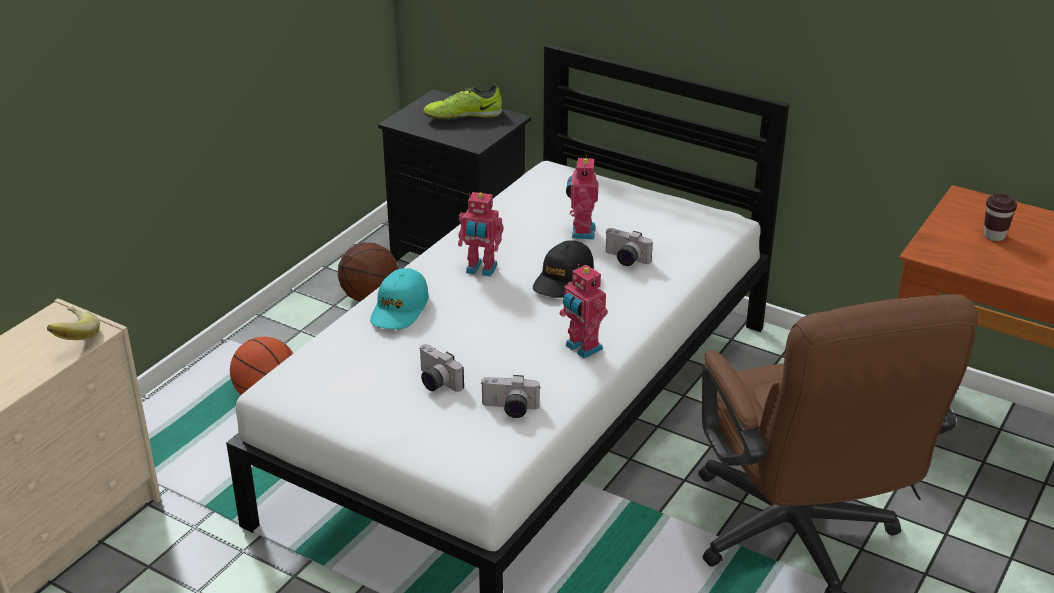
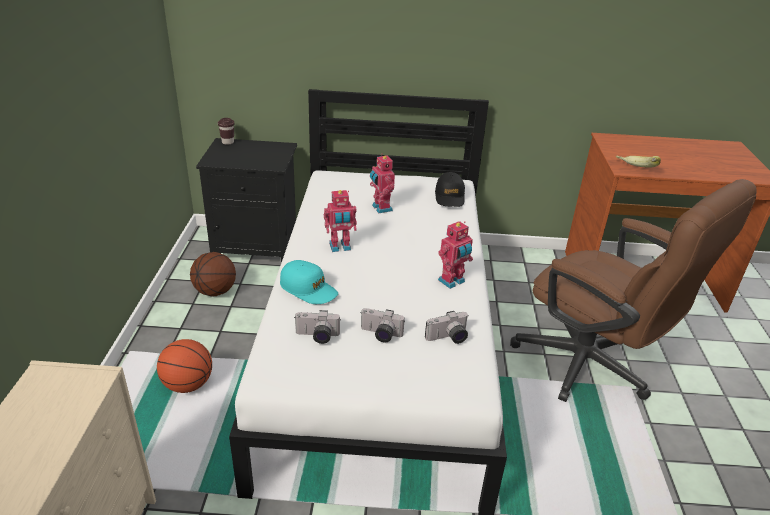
camera: 30 degrees left, 0 degrees up
banana [47,306,100,340] -> banana moved to [616,156,661,168]
turquoise cap [370,268,429,330] -> turquoise cap turned 45 degrees counterclockwise [280,260,338,304]
shoe [423,84,502,120] -> none
black cap [533,240,594,298] -> black cap moved to [435,172,465,207]
toy robot [560,264,608,358] -> toy robot turned 60 degrees counterclockwise [438,221,473,289]
camera [605,228,653,266] -> camera moved to [295,310,340,344]
brown cup [984,193,1017,241] -> brown cup moved to [218,118,234,145]

